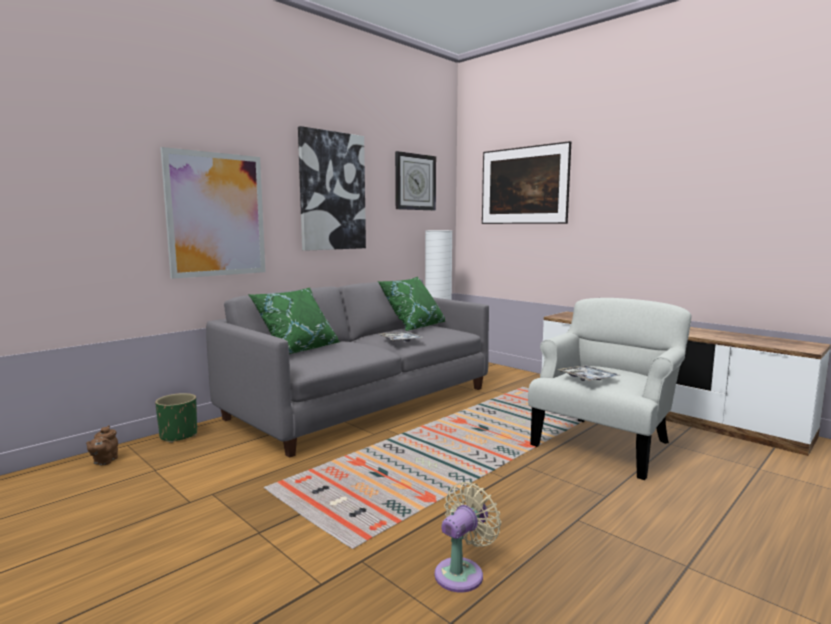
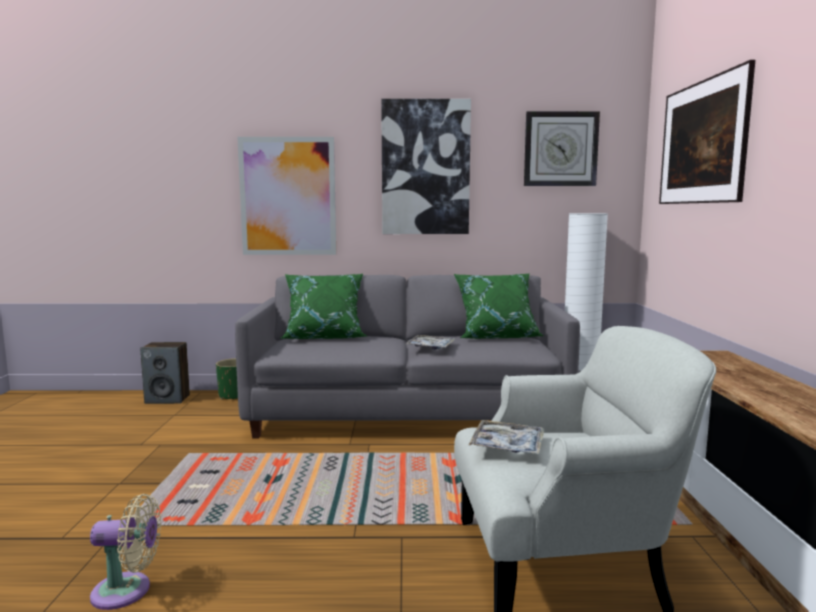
camera: 45 degrees right, 0 degrees up
brown teapot [86,425,118,466] -> speaker [140,342,190,404]

